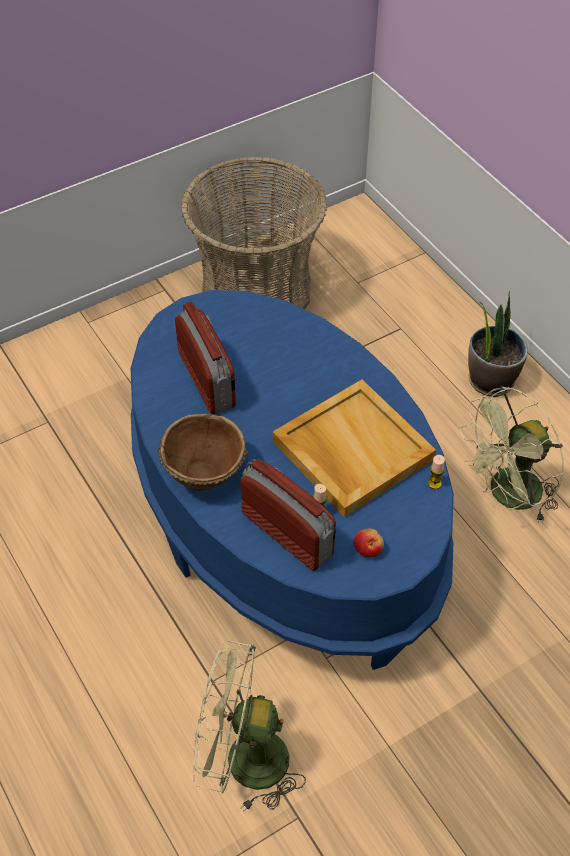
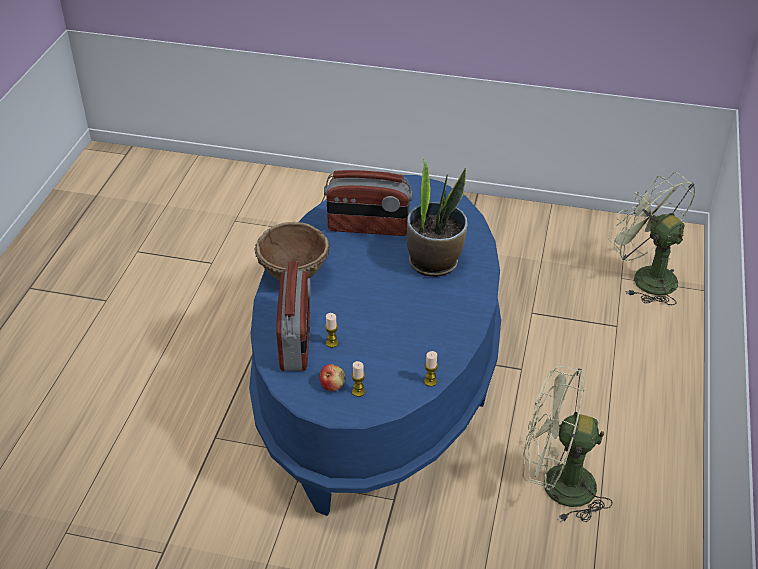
camera: 45 degrees right, 10 degrees down
radio [175,302,236,414] -> radio turned 75 degrees clockwise [324,170,413,236]
basket [181,157,327,309] -> none
green fan [193,640,306,812] -> green fan moved to [608,172,695,305]
beige tray [273,379,436,518] -> none
potted plant [468,290,528,397] -> potted plant moved to [407,157,468,277]
none -> candle [352,361,365,397]

